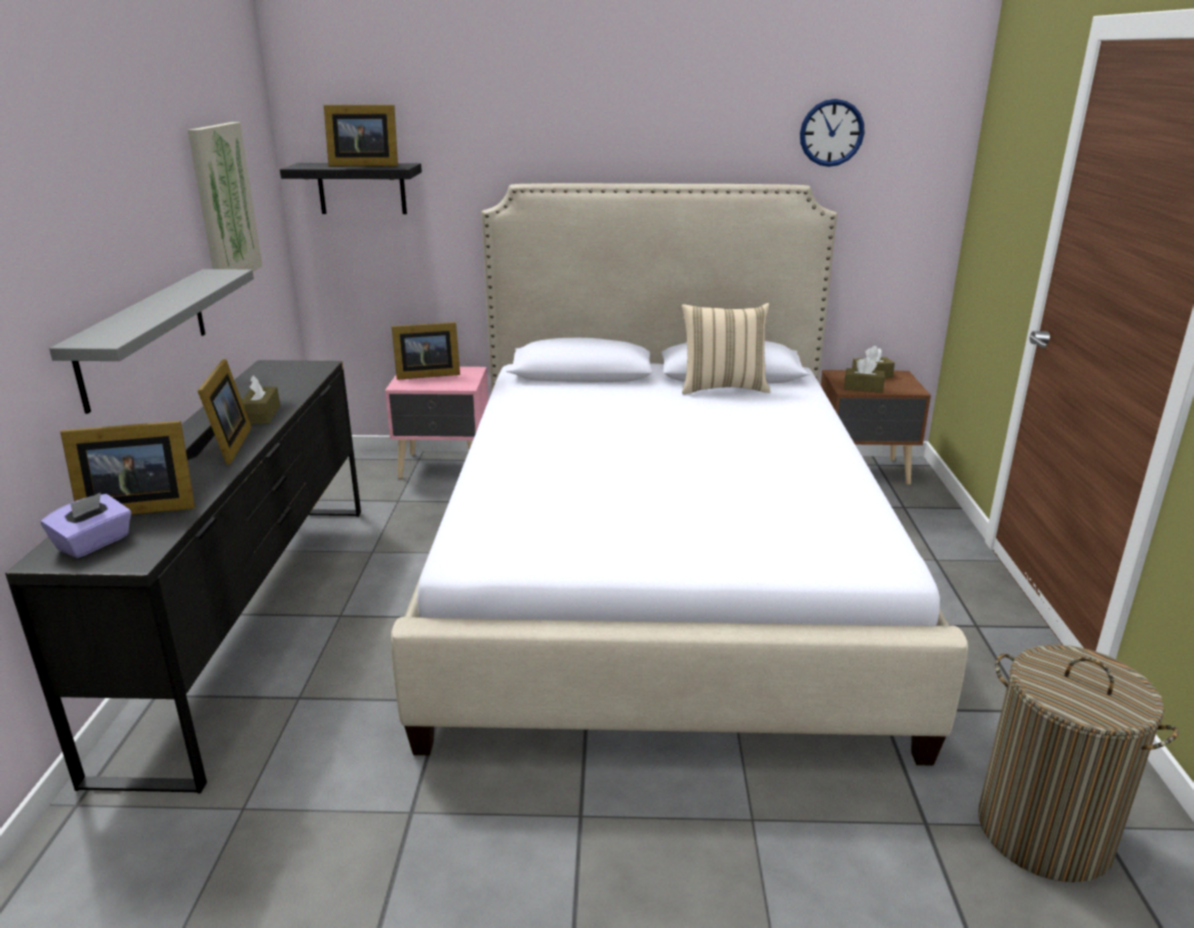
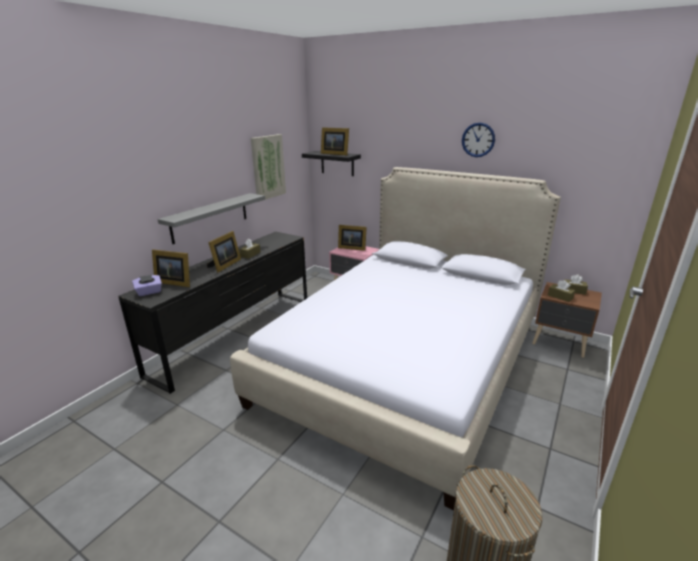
camera: 30 degrees right, 0 degrees up
beige pillow [682,303,770,394] -> none
wall clock [800,99,864,167] -> wall clock moved to [462,123,495,157]

